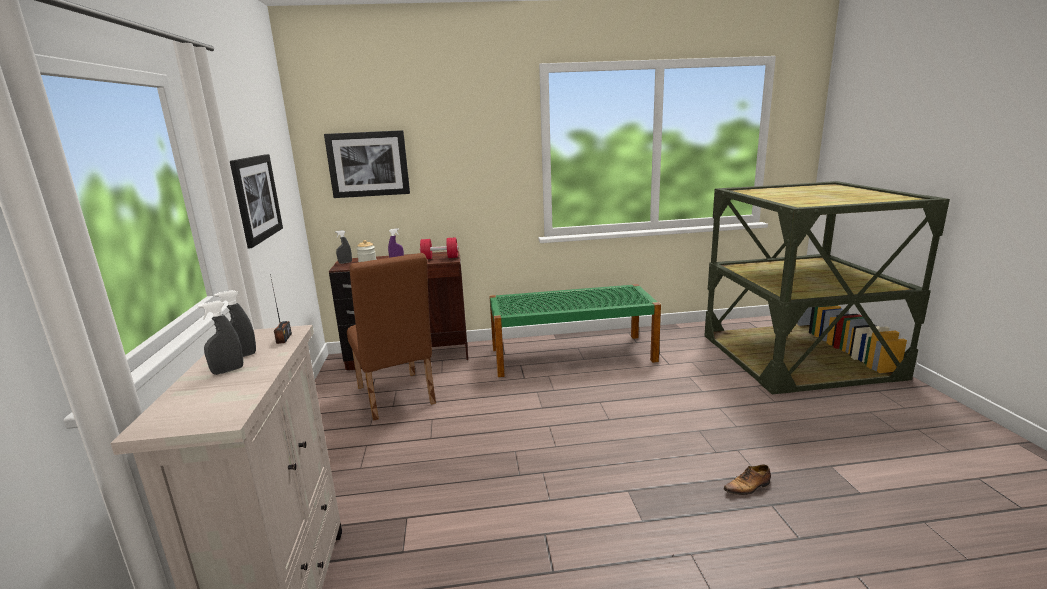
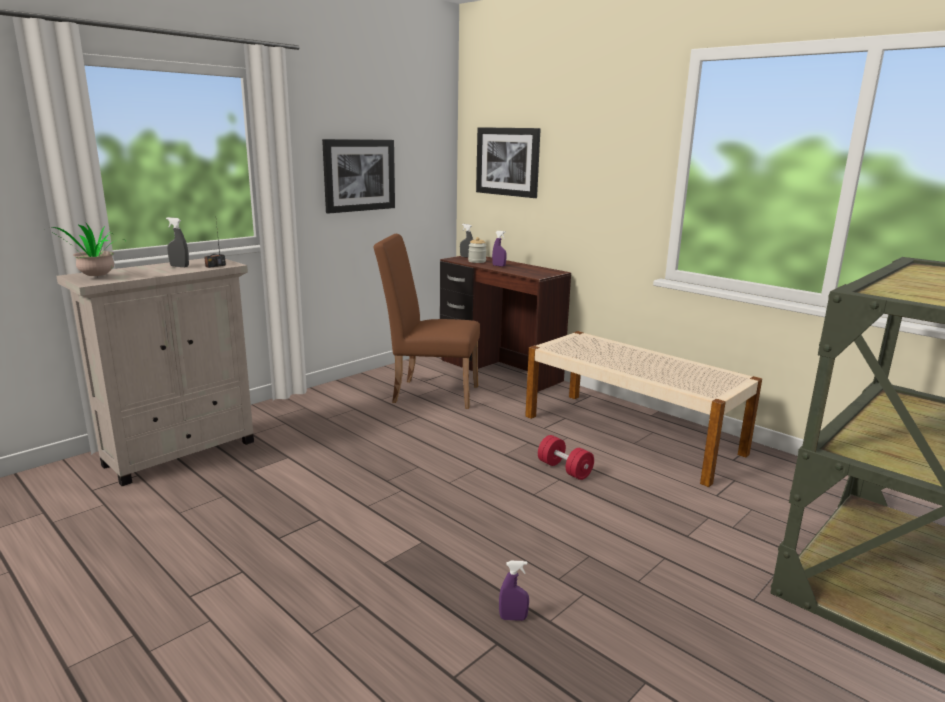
camera: 50 degrees right, 0 degrees up
grey spray bottle [198,301,243,375] -> none
brown chair [347,253,436,421] -> brown chair turned 75 degrees clockwise [374,234,480,409]
red dumbbell [420,237,458,259] -> red dumbbell moved to [538,435,594,480]
green bench [489,284,661,377] -> beige bench [525,331,762,487]
shoe [723,464,771,495] -> purple spray bottle [499,561,529,621]
none -> potted plant [49,222,126,277]

